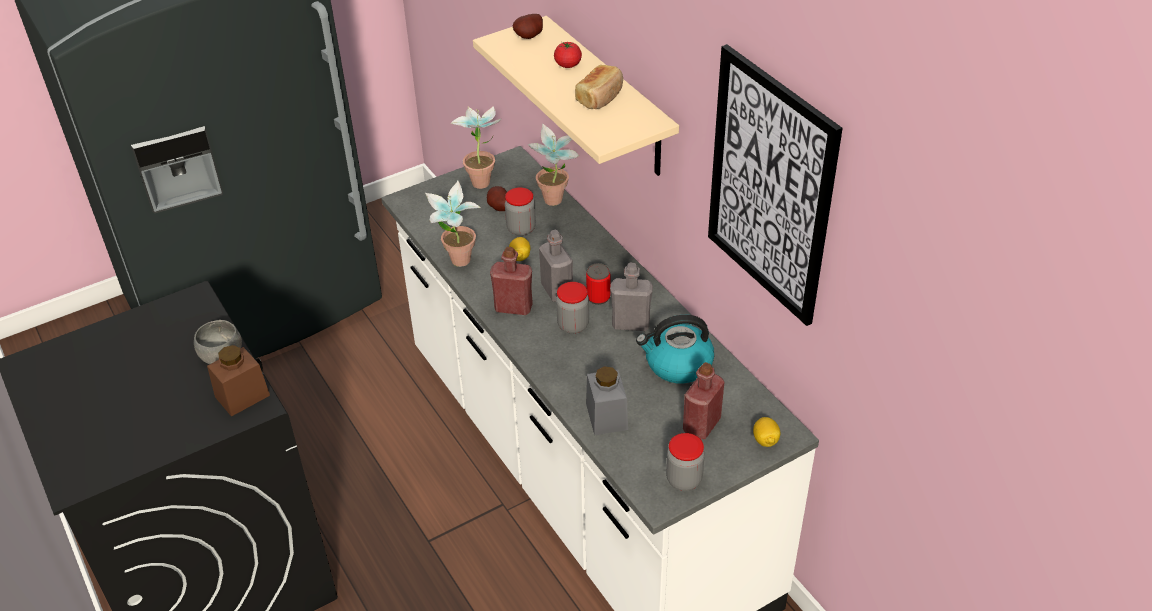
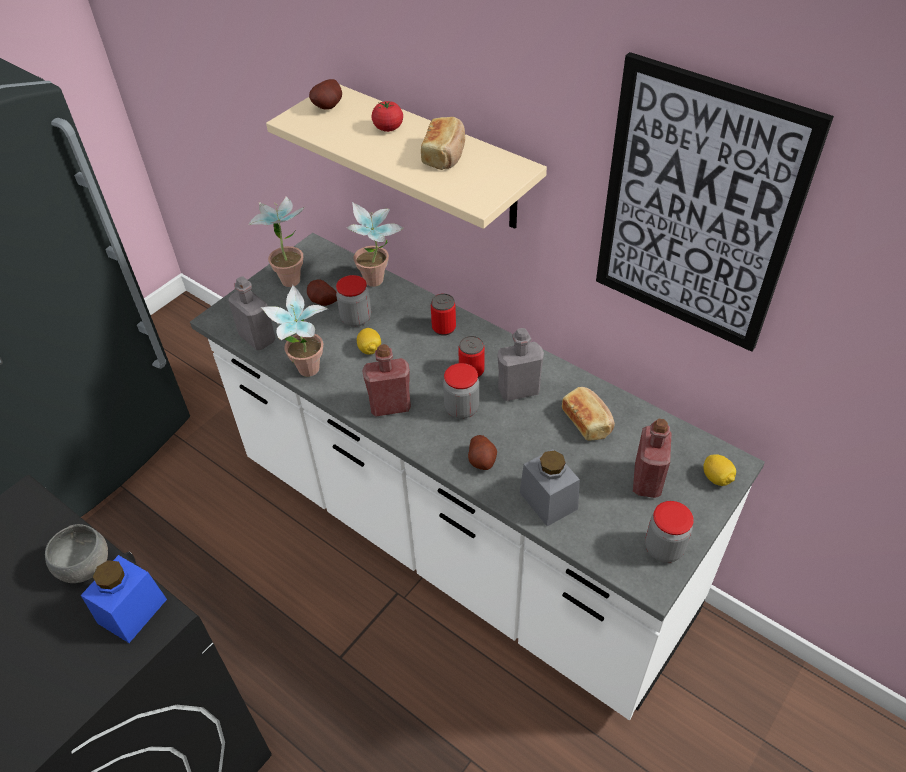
camera: 20 degrees left, 5 degrees up
brown jar [207,345,270,417] -> blue jar [81,555,167,643]
grey bottle [539,230,573,302] -> grey bottle moved to [228,276,276,350]
kettle [636,315,714,383] -> bread [562,387,615,441]
none -> can [431,293,456,336]
none -> potato [468,435,497,470]

